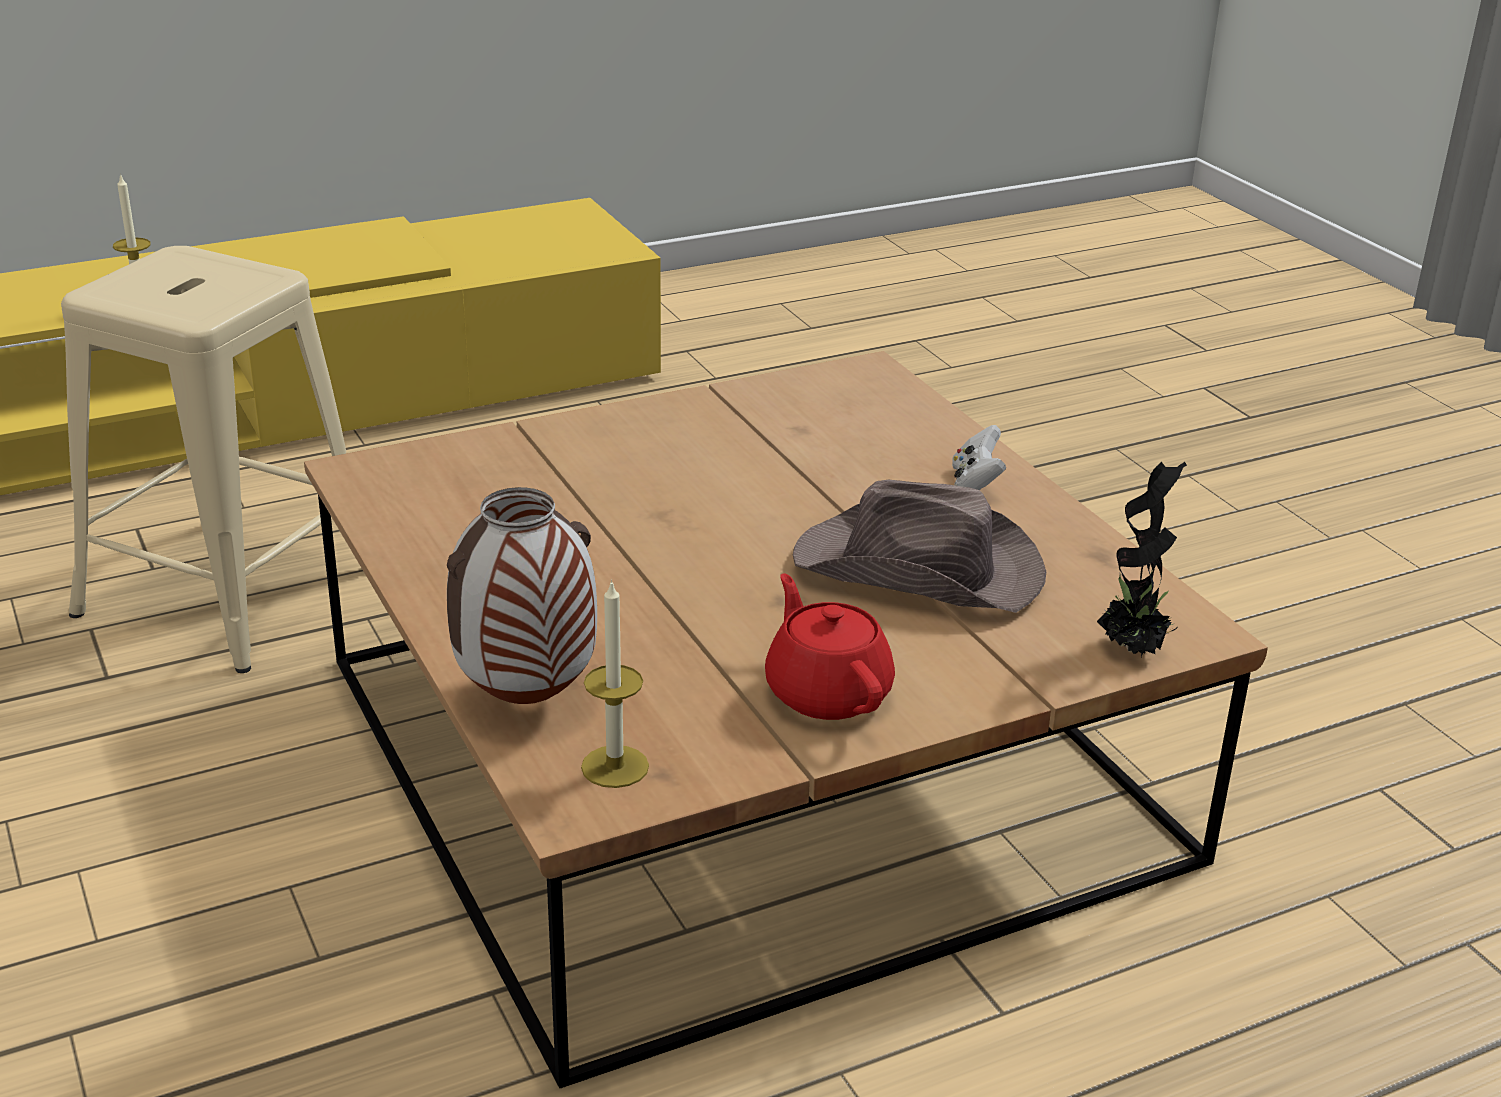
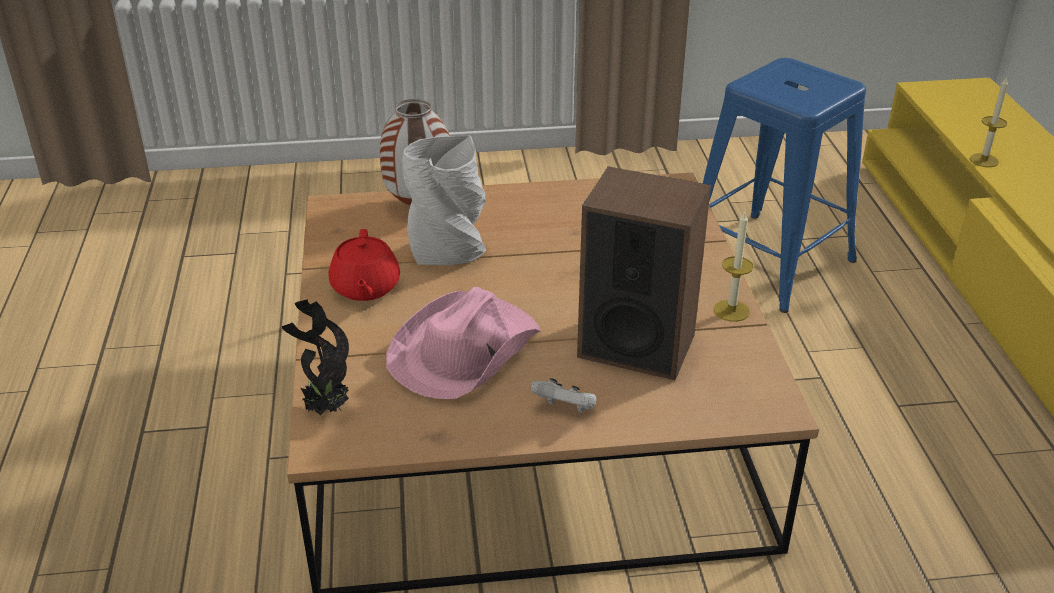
camera: 110 degrees right, 5 degrees up
beige stool [61,246,346,673] -> blue stool [703,58,866,313]
candle [581,579,649,788] -> candle moved to [714,212,754,322]
red teapot [765,573,895,720] -> red teapot turned 90 degrees clockwise [328,229,400,301]
brown hat [793,480,1046,613] -> pink hat [386,287,541,399]
none -> grey vase [402,136,486,265]
none -> speaker [577,166,711,380]

